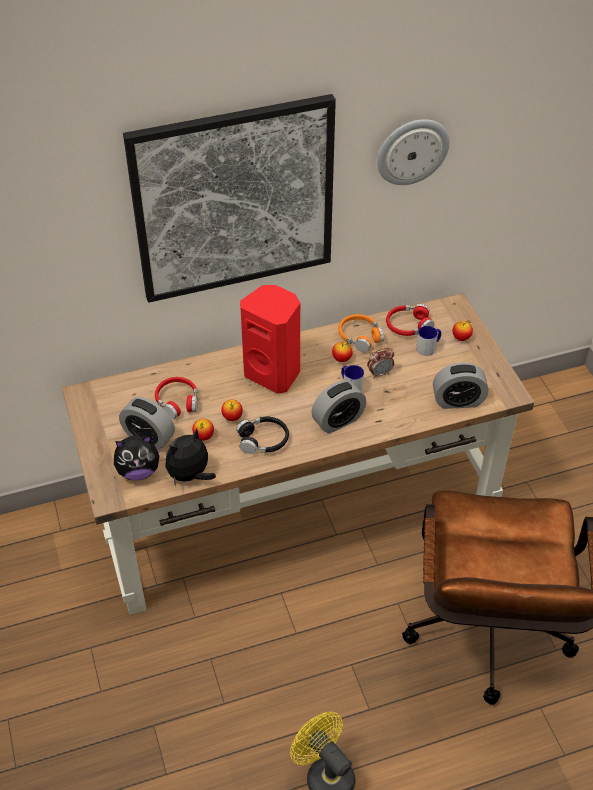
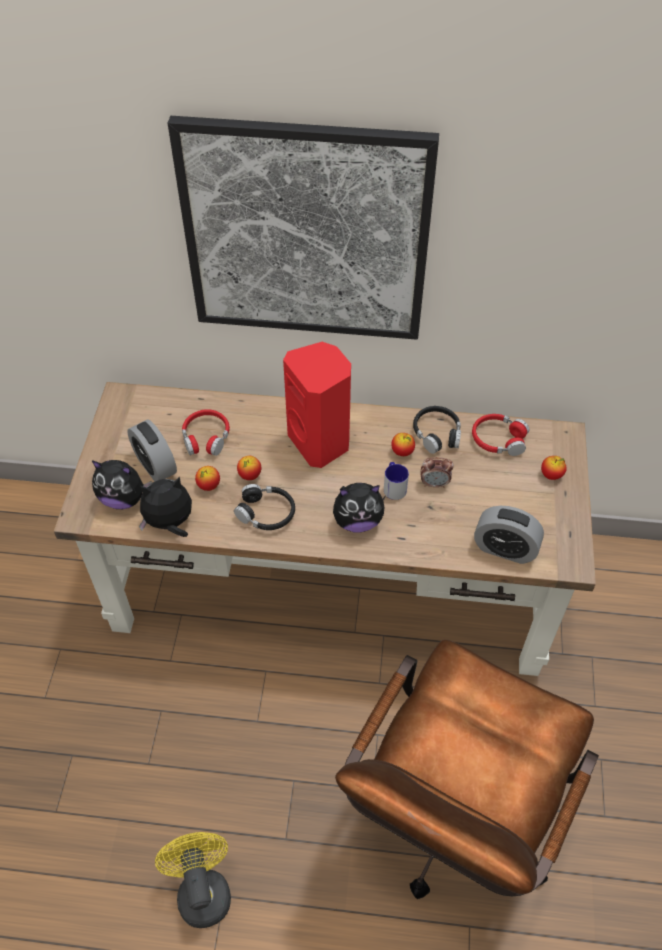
camera: 25 degrees right, 5 degrees up
alarm clock [311,380,366,433] -> plush toy [333,483,385,533]
orange headphones [338,314,384,352] -> black headphones [413,406,461,454]
wall clock [377,119,450,185] -> none
mug [416,326,441,356] -> none

